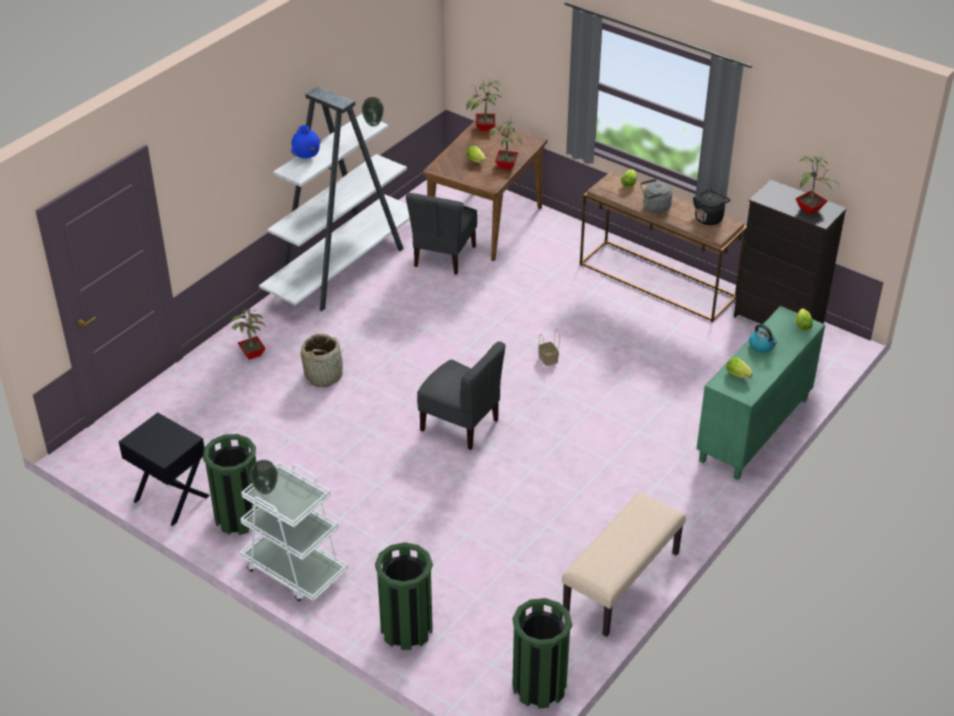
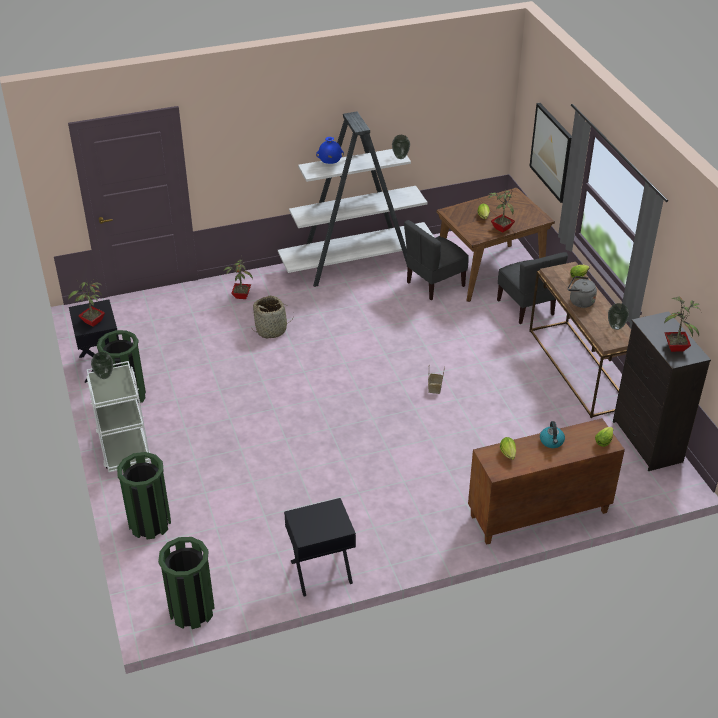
camera: 35 degrees right, 0 degrees up
grey chair [417,341,505,450] -> grey chair moved to [497,252,568,324]
potted plant [466,80,502,131] -> potted plant moved to [68,280,105,327]
beige bench [562,492,686,637] -> black nightstand [284,498,356,596]
black kettle [693,189,730,225] -> vase [608,303,629,330]
green cabinet [697,306,825,480] -> brown cabinet [468,418,625,545]
none -> picture [529,103,572,203]

